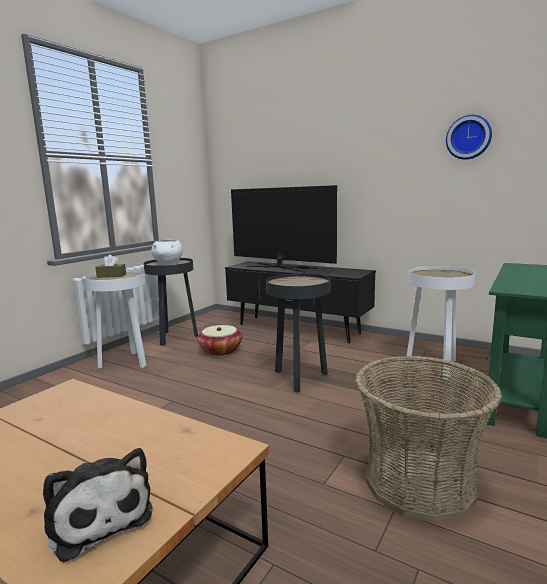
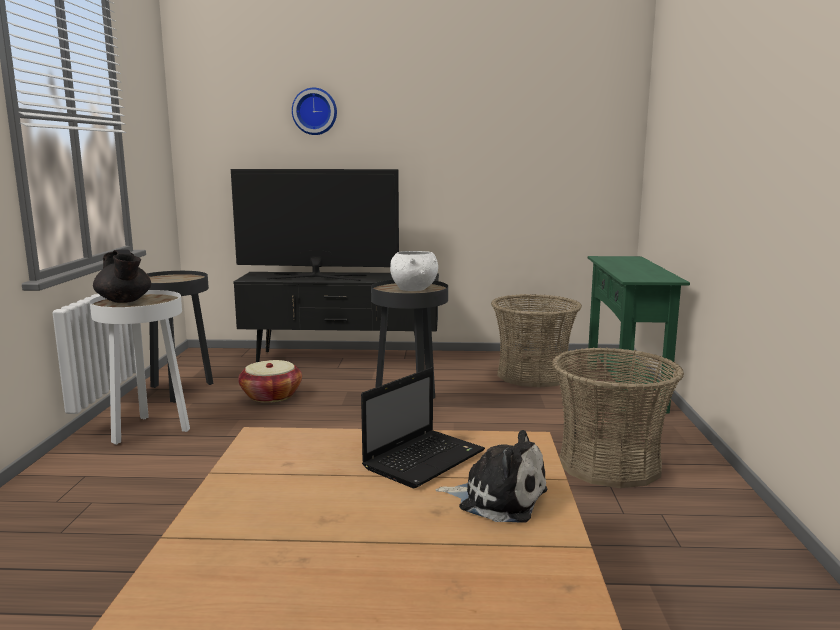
camera: 30 degrees left, 0 degrees up
brown tissue box [95,255,126,278] -> black teapot [93,250,151,303]
white bowl [152,240,183,264] -> white bowl moved to [390,251,438,291]
white side table [406,266,475,379] -> basket [491,294,582,388]
wall clock [446,115,492,160] -> wall clock moved to [292,88,337,135]
none -> laptop [361,368,485,488]

